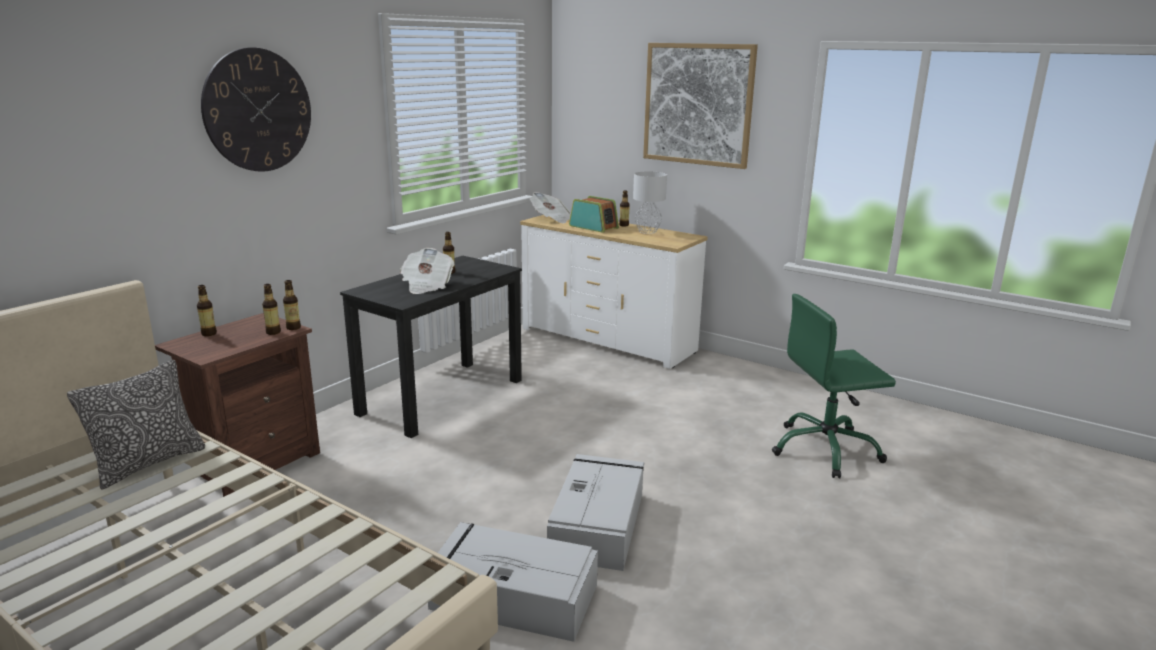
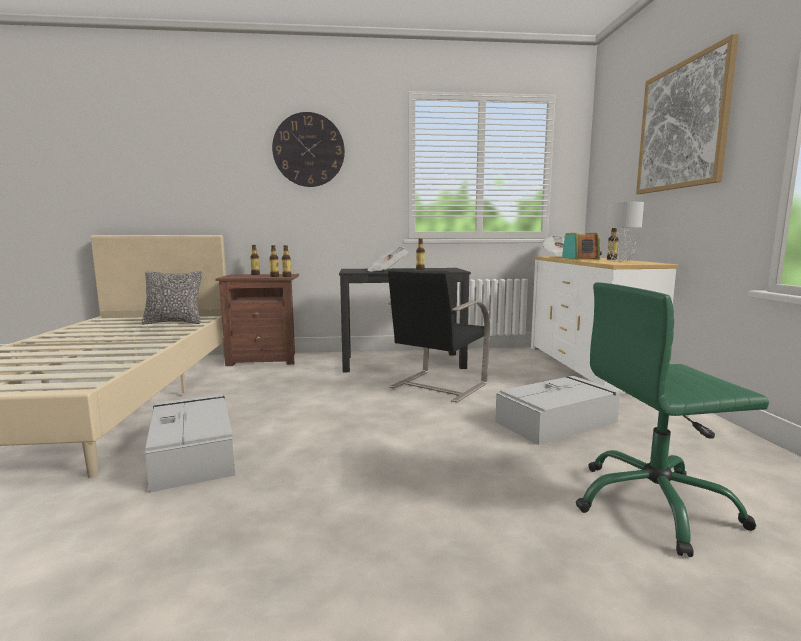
camera: 50 degrees right, 10 degrees down
grey storage box [547,454,644,571] -> grey storage box moved to [495,376,621,445]
green office chair [772,294,896,478] -> green office chair turned 45 degrees counterclockwise [576,282,769,557]
none -> black chair [388,269,490,403]

